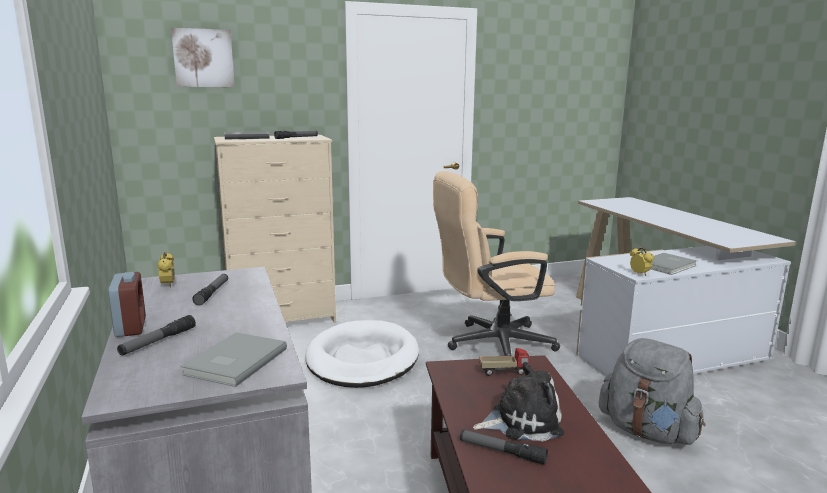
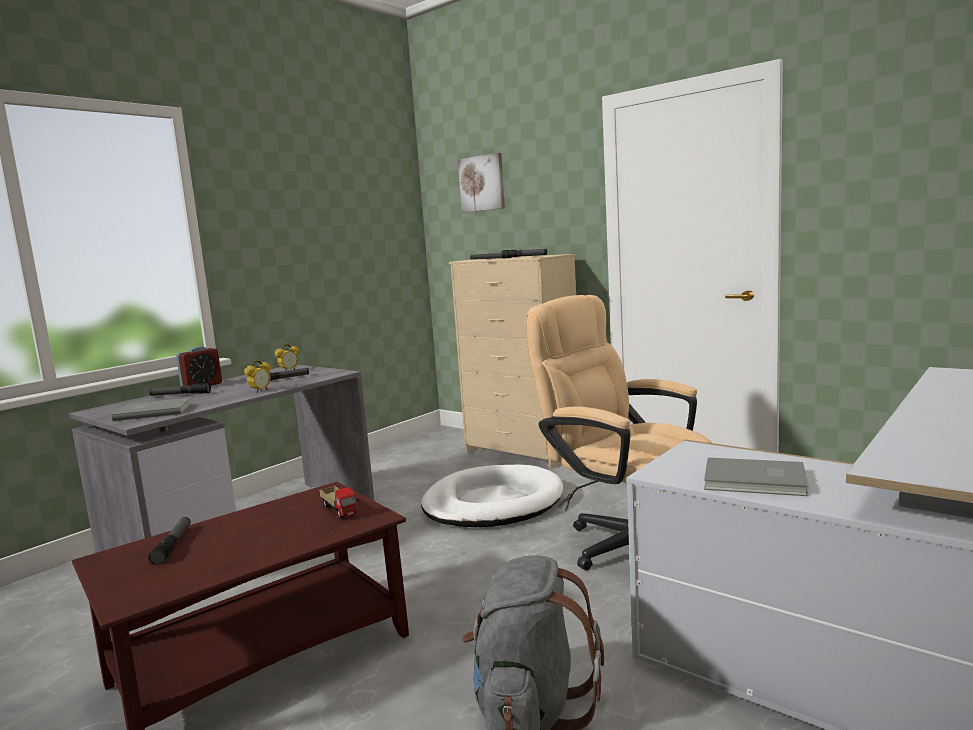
camera: 60 degrees right, 5 degrees down
plush toy [473,362,564,442] -> none
alarm clock [630,247,654,276] -> alarm clock moved to [244,360,271,393]

